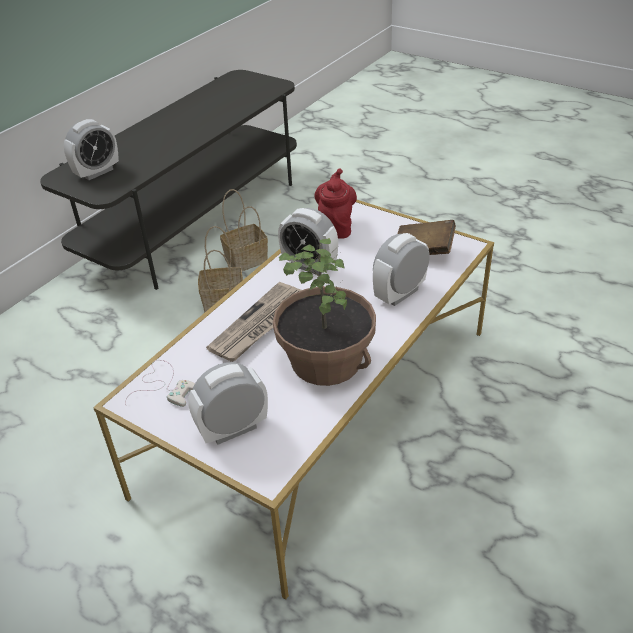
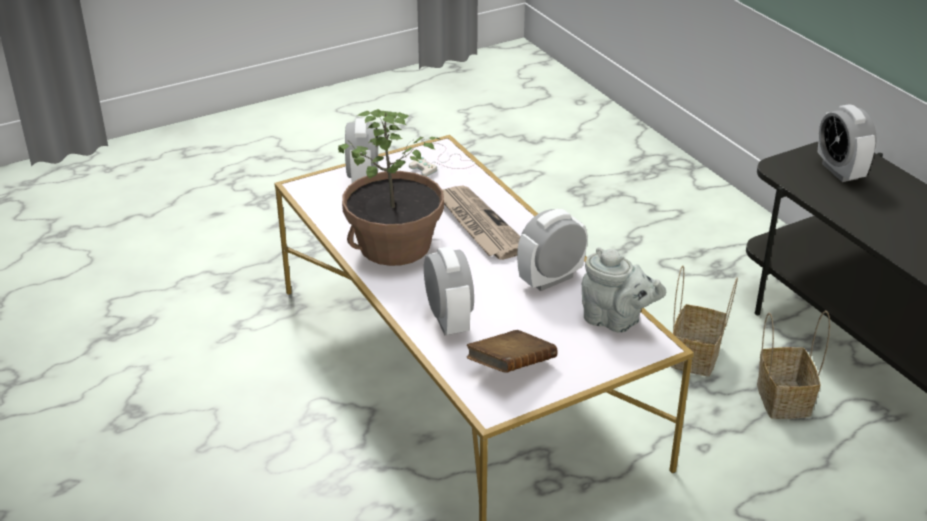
camera: 115 degrees right, 5 degrees down
red teapot [314,168,357,239] -> grey teapot [582,247,666,333]

